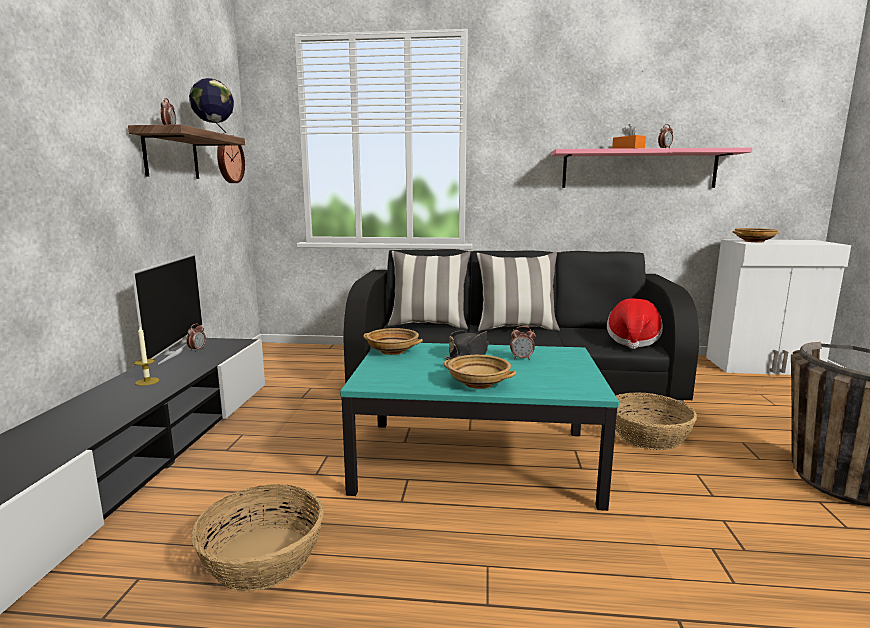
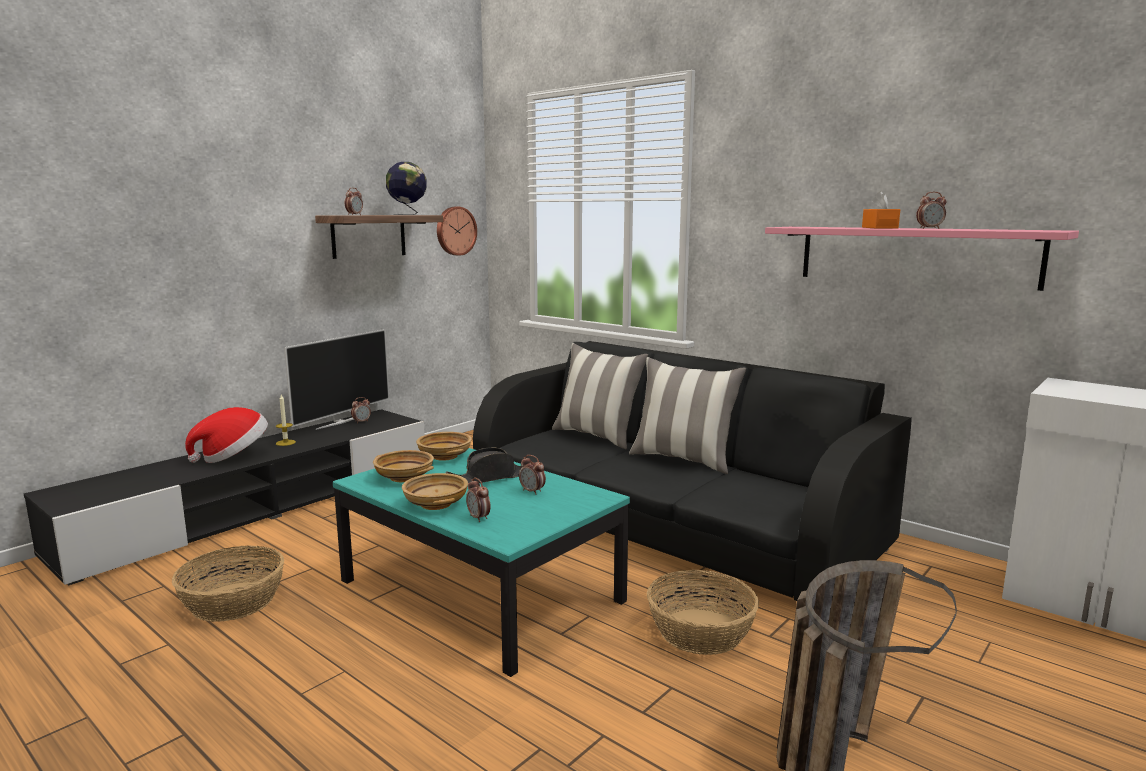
camera: 35 degrees right, 0 degrees up
hat [607,299,663,349] -> hat moved to [185,407,268,463]
beige bowl [733,228,779,242] -> beige bowl moved to [373,450,434,482]
none -> alarm clock [466,477,491,522]

